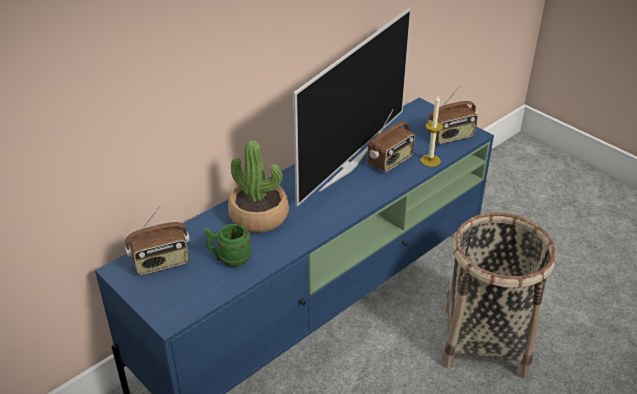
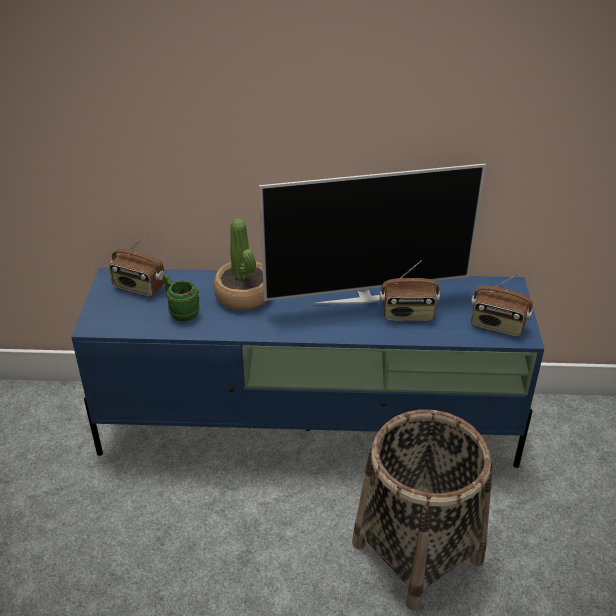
camera: 45 degrees right, 0 degrees up
candle [420,96,444,167] -> none

